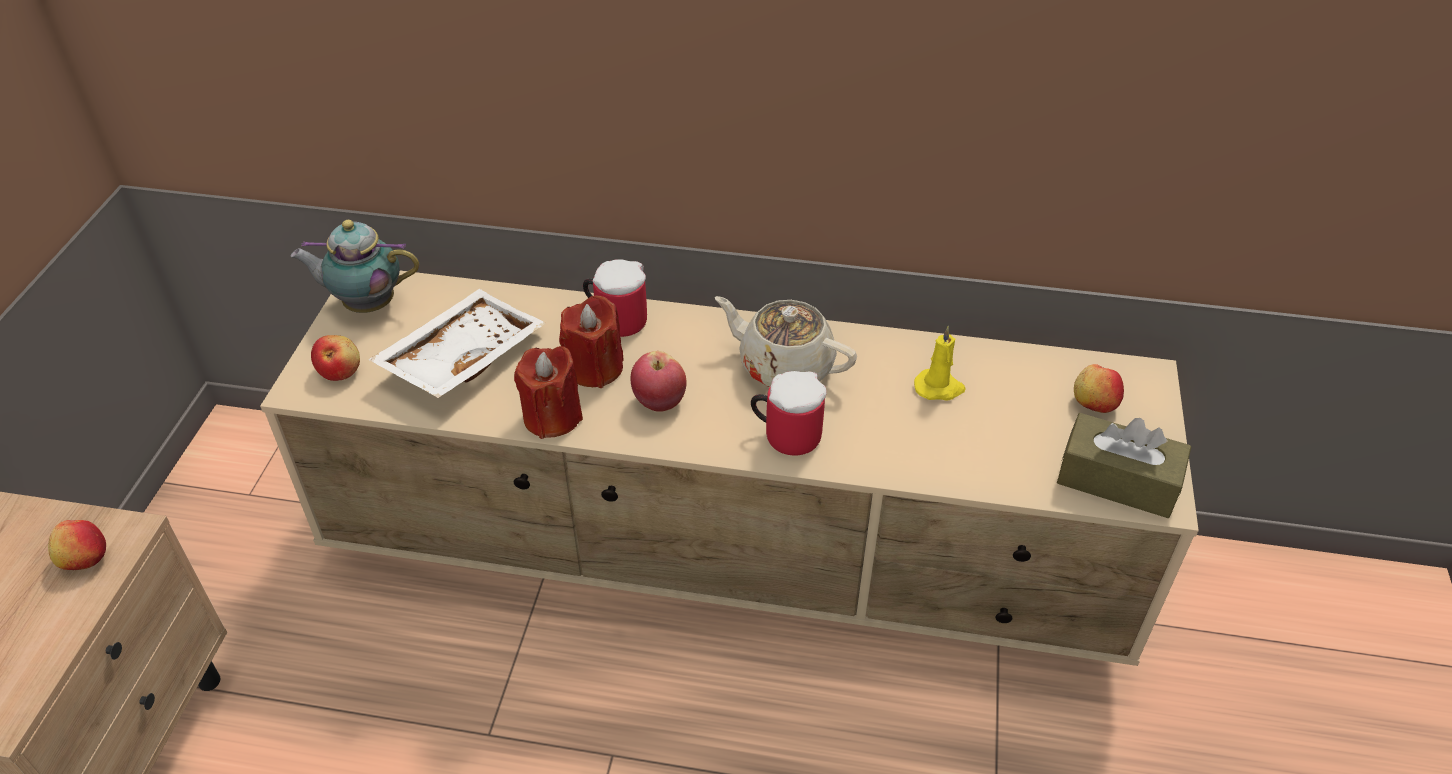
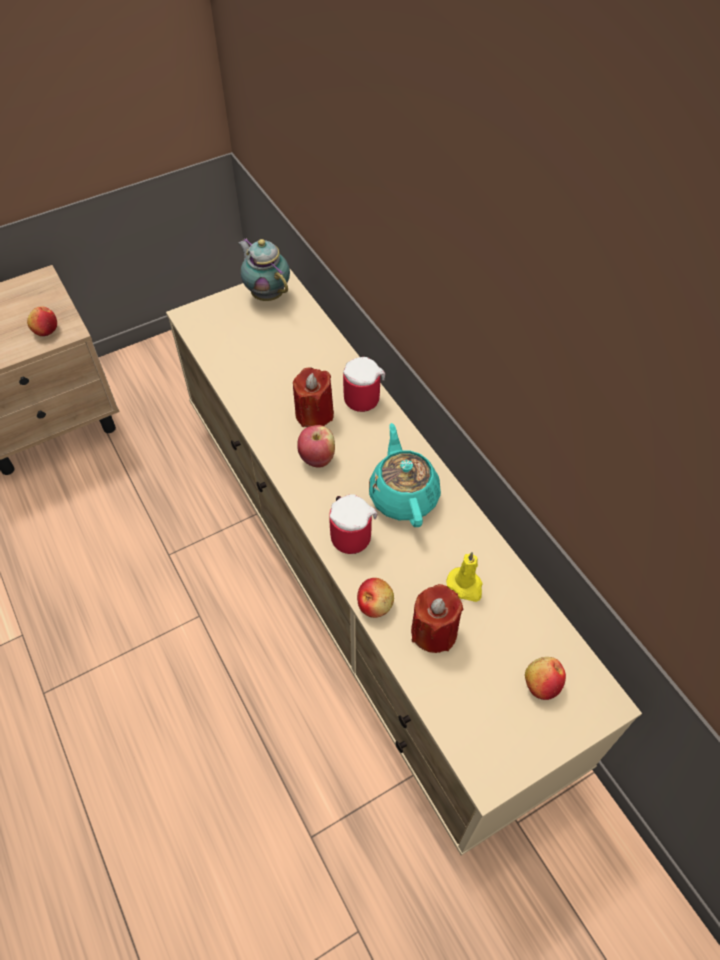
camera: 50 degrees right, 10 degrees up
apple [311,335,360,381] -> apple moved to [357,578,394,618]
white tray [368,289,546,398] -> none
red candle [514,346,583,439] -> red candle moved to [411,584,464,653]
beige teapot [715,296,857,387] -> turquoise teapot [369,423,441,527]
brown tissue box [1057,413,1192,518] -> none

